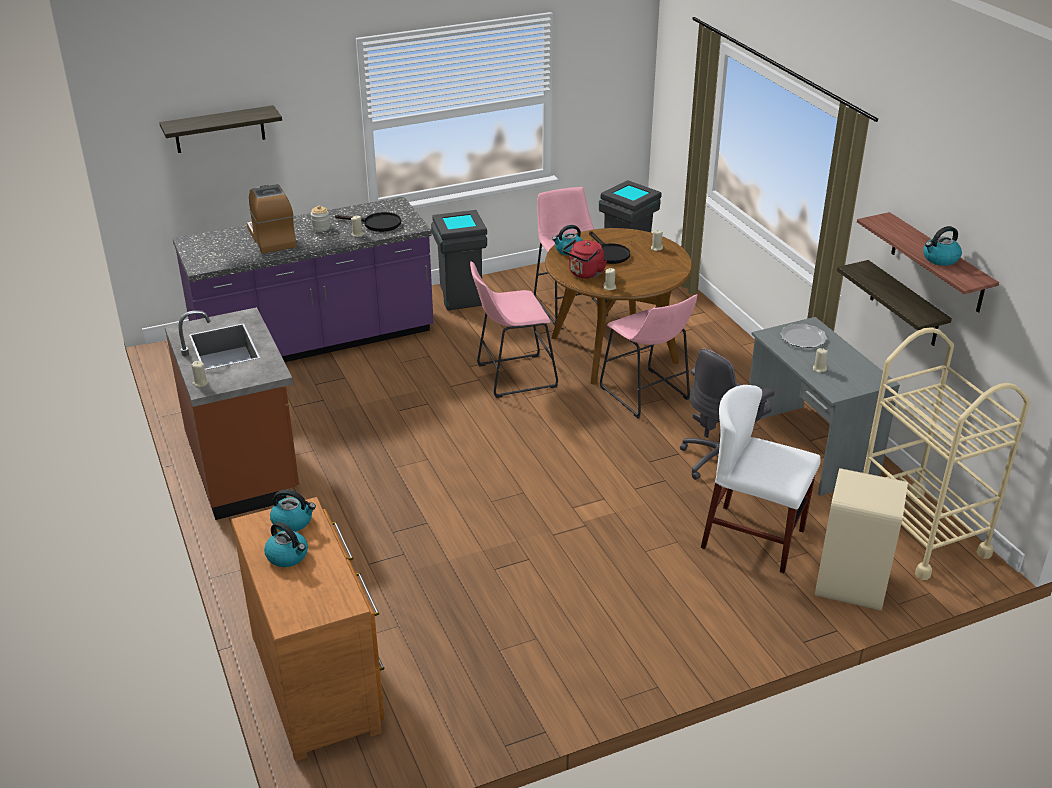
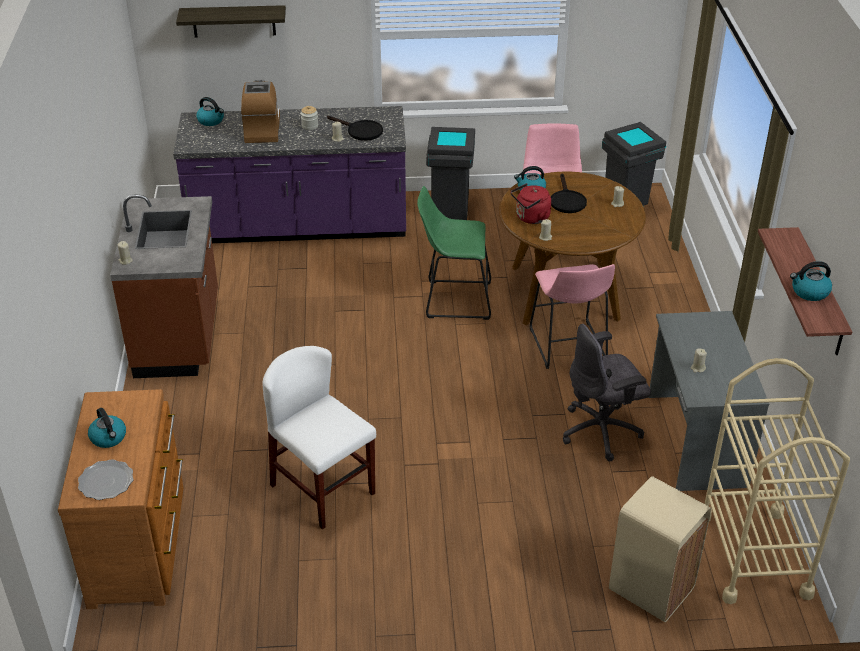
camera: 20 degrees right, 5 degrees up
kettle [270,490,316,532] -> kettle moved to [196,97,224,126]
pink stool [470,261,558,398] -> green stool [417,186,491,320]
white chair [701,385,821,573] -> white chair moved to [262,346,376,529]
plate [780,324,827,348] -> plate moved to [78,459,134,500]
shelf [837,260,952,346] -> none

